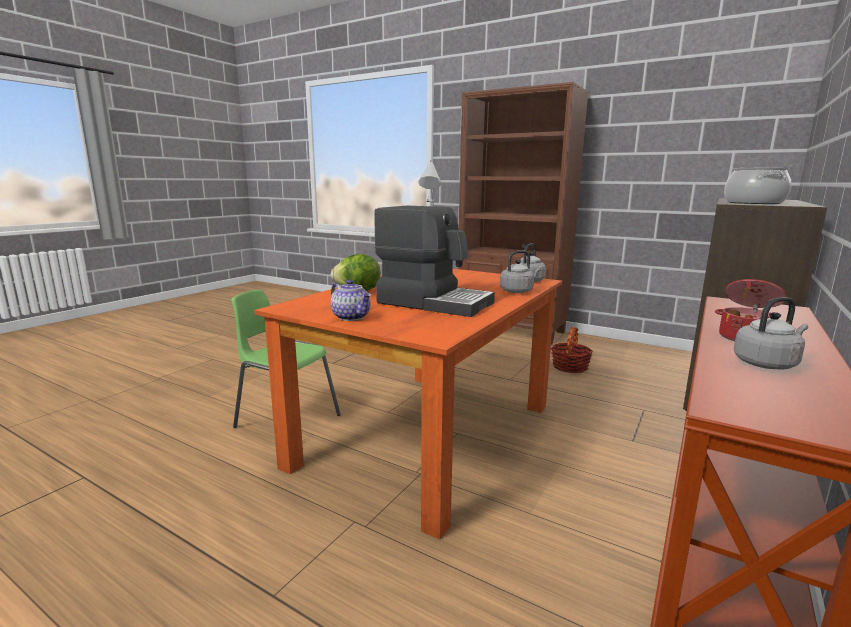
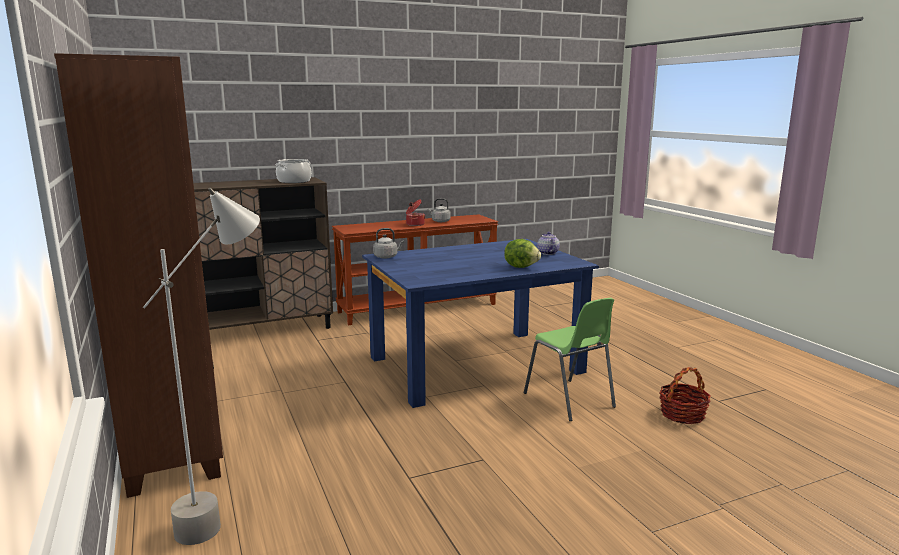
camera: 145 degrees left, 0 degrees up
orange dining table [254,269,562,539] -> blue dining table [362,239,599,408]
coffee machine [374,206,495,317] -> none
grey kettle [500,250,541,293] -> none
basket [551,327,593,373] -> basket moved to [659,367,711,424]

